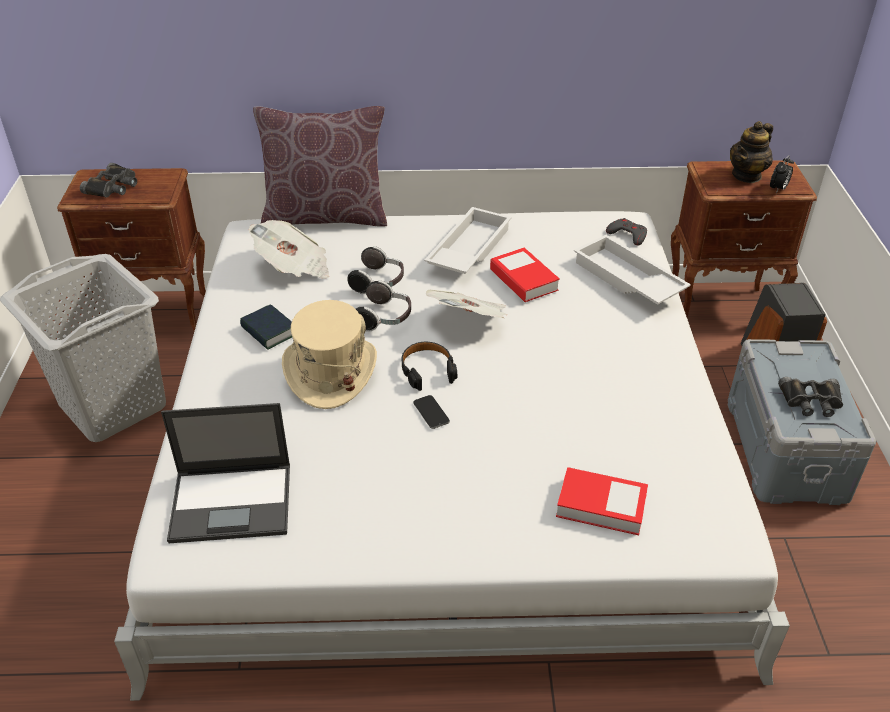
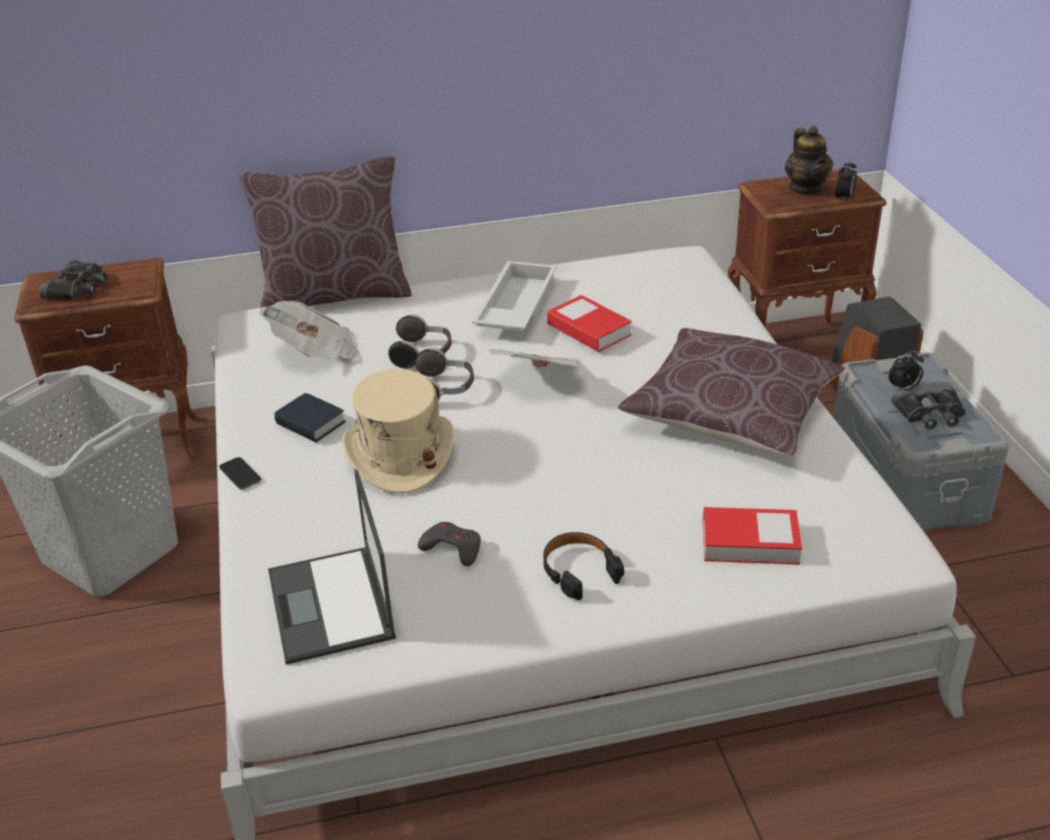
camera: 10 degrees left, 5 degrees down
laptop [161,403,290,543] -> laptop turned 90 degrees clockwise [268,469,396,665]
black headphones [402,342,457,391] -> black headphones moved to [543,532,624,600]
phone [413,395,450,429] -> phone moved to [219,457,262,490]
white tray [574,235,691,305] -> none
grey game controller [606,218,647,246] -> grey game controller moved to [418,522,481,566]
teapot [730,121,773,183] -> teapot turned 45 degrees counterclockwise [785,126,833,195]
none -> brown pillow [618,328,845,456]
none -> alarm clock [888,351,924,392]

